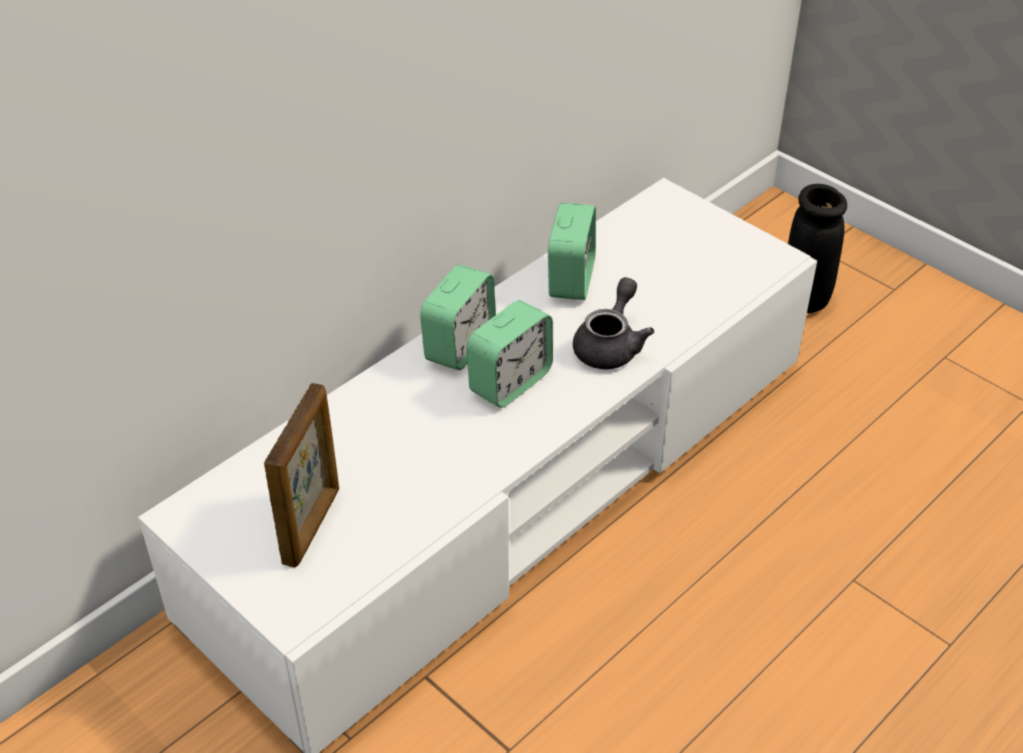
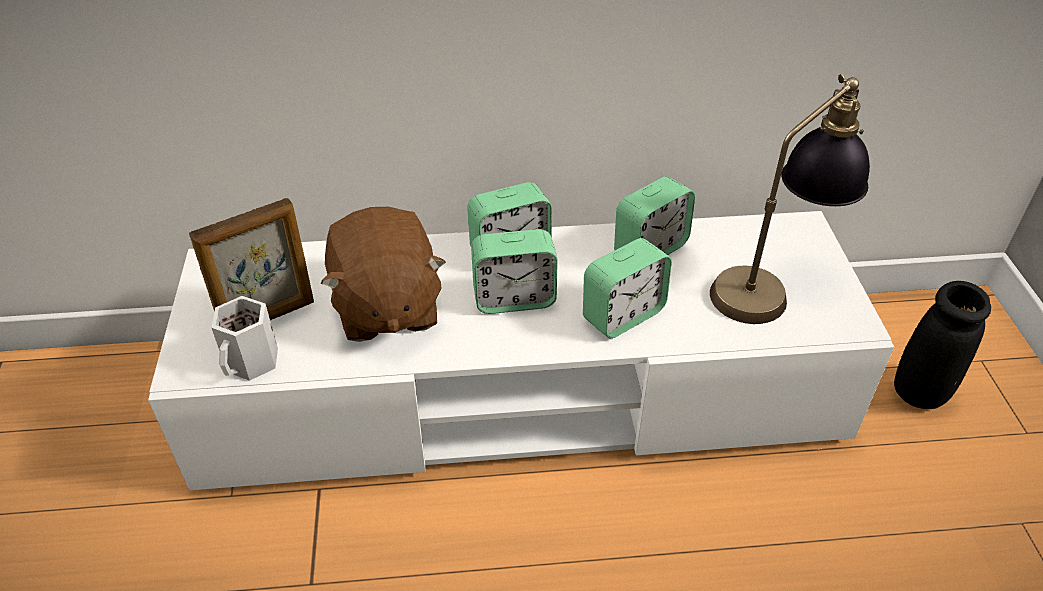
camera: 40 degrees right, 0 degrees up
grey teapot [573,277,654,369] -> alarm clock [583,238,672,338]
none -> white mug [211,296,278,381]
none -> brown plush toy [321,207,446,342]
none -> table lamp [710,74,870,324]

